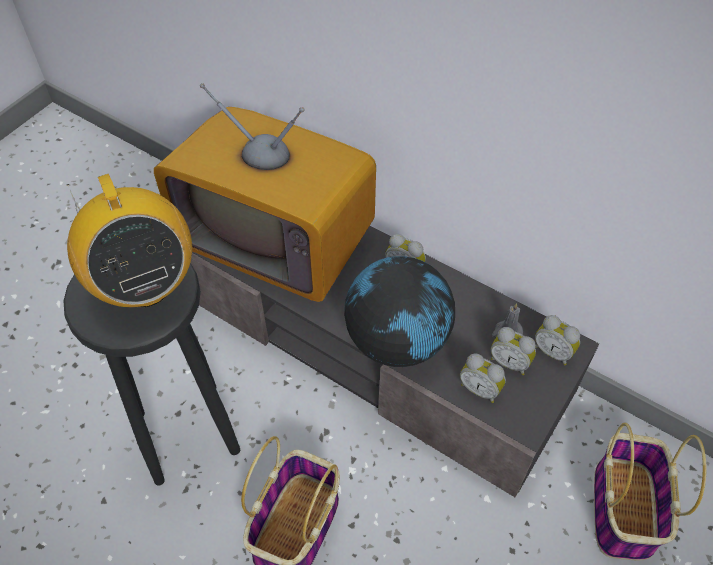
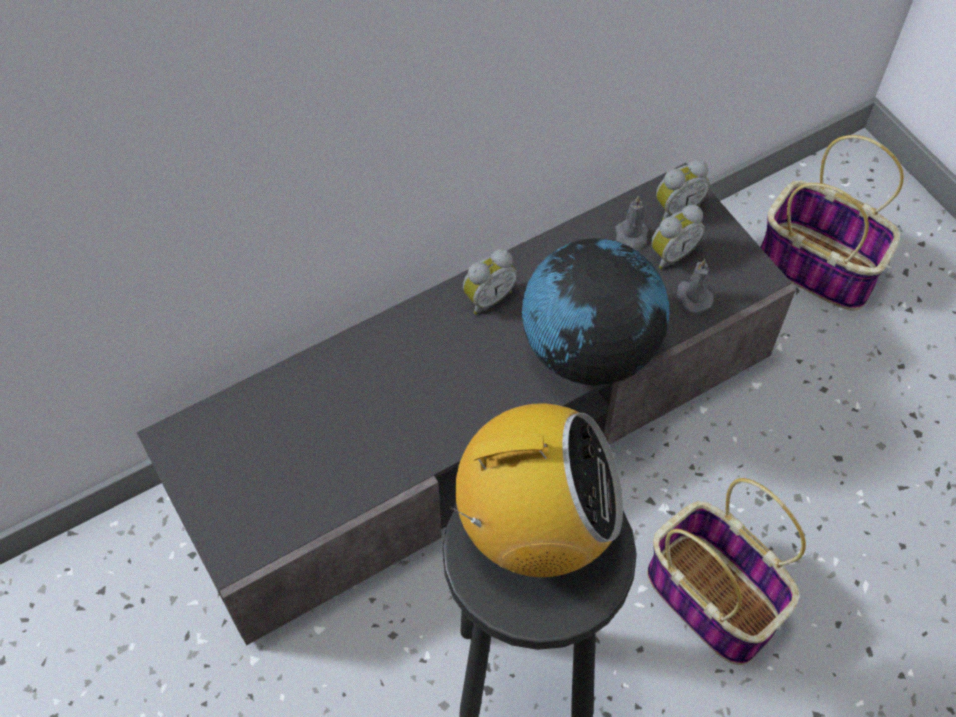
camera: 65 degrees left, 5 degrees up
television [154,83,376,302] -> none
alarm clock [460,353,506,403] -> grey candle [676,259,714,313]

